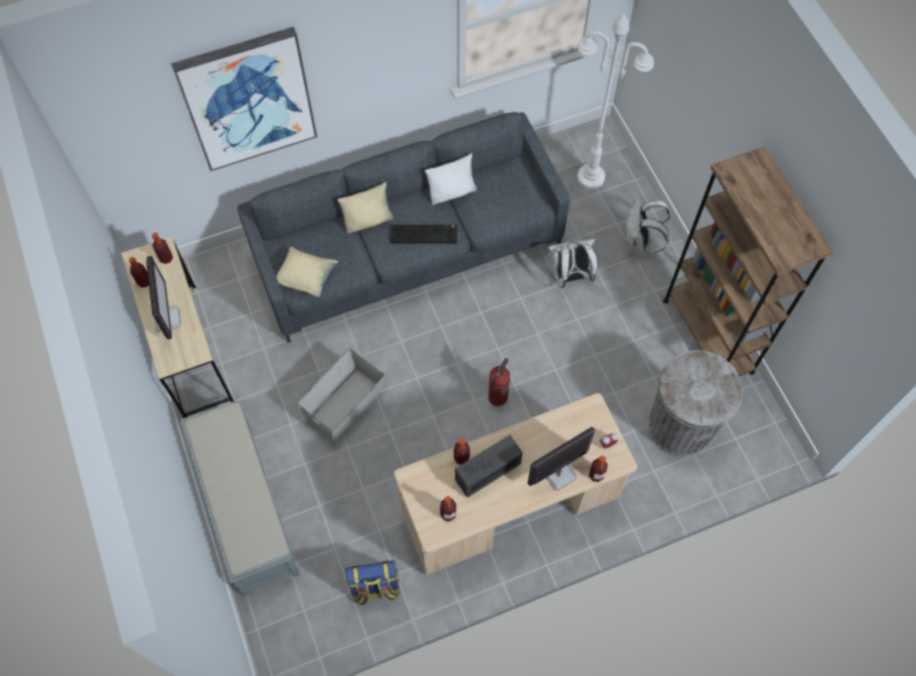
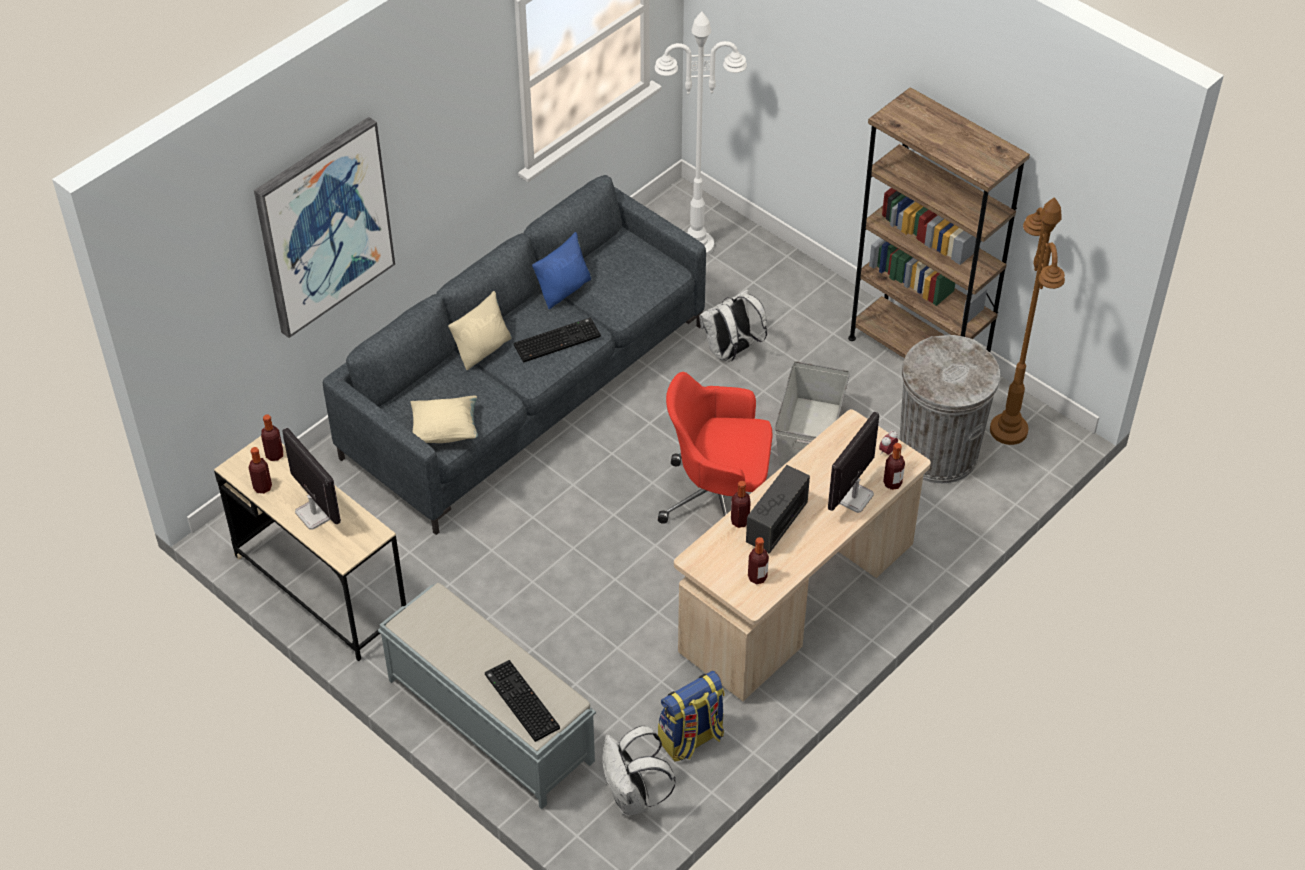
camera: 25 degrees left, 15 degrees down
grey storage box [297,349,385,443] -> grey storage box moved to [775,361,850,466]
white pillow [425,154,477,205] -> blue pillow [532,232,592,309]
fire extinguisher [488,358,510,406] -> red office chair [658,372,773,524]
white backpack [626,198,670,255] -> white backpack moved to [602,726,676,816]
none -> keyboard [485,660,560,742]
none -> brown floor lamp [990,197,1065,445]

